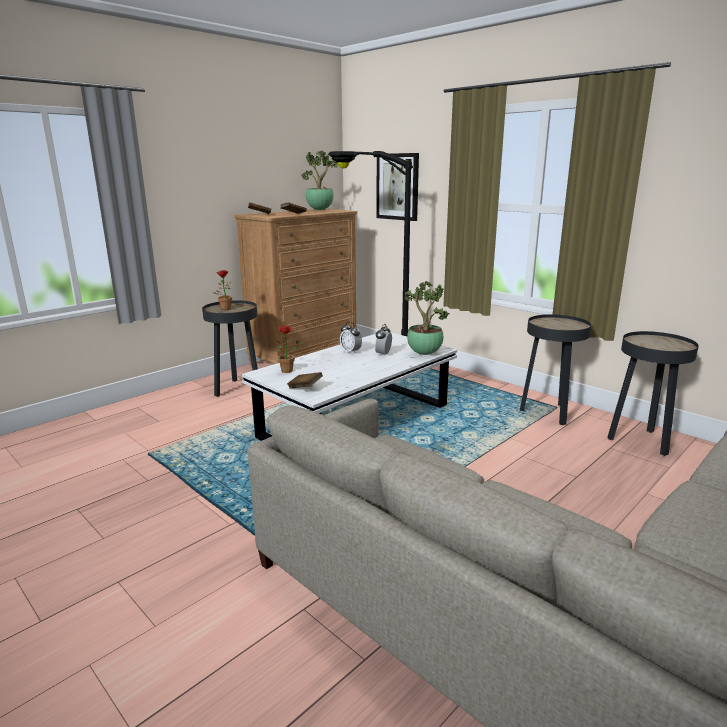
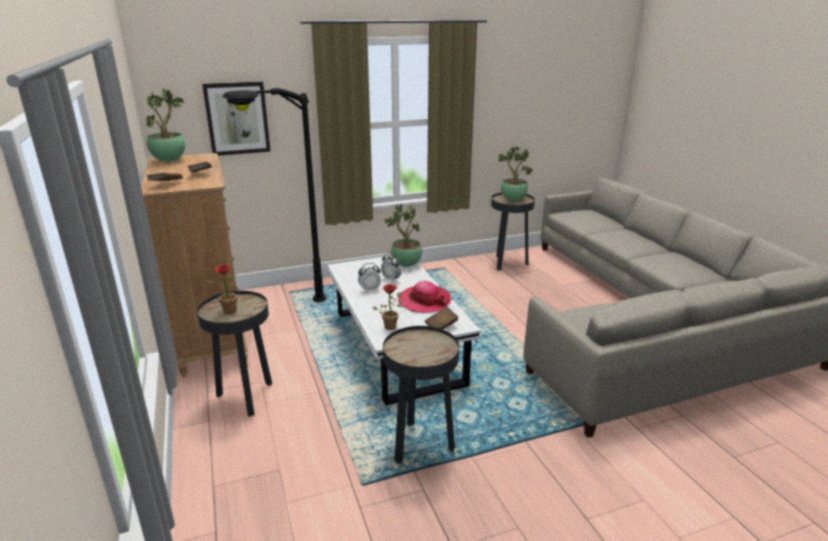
camera: 65 degrees left, 5 degrees up
black side table [520,314,591,425] -> black side table moved to [383,326,459,464]
none -> hat [398,281,451,313]
none -> potted plant [499,146,533,201]

